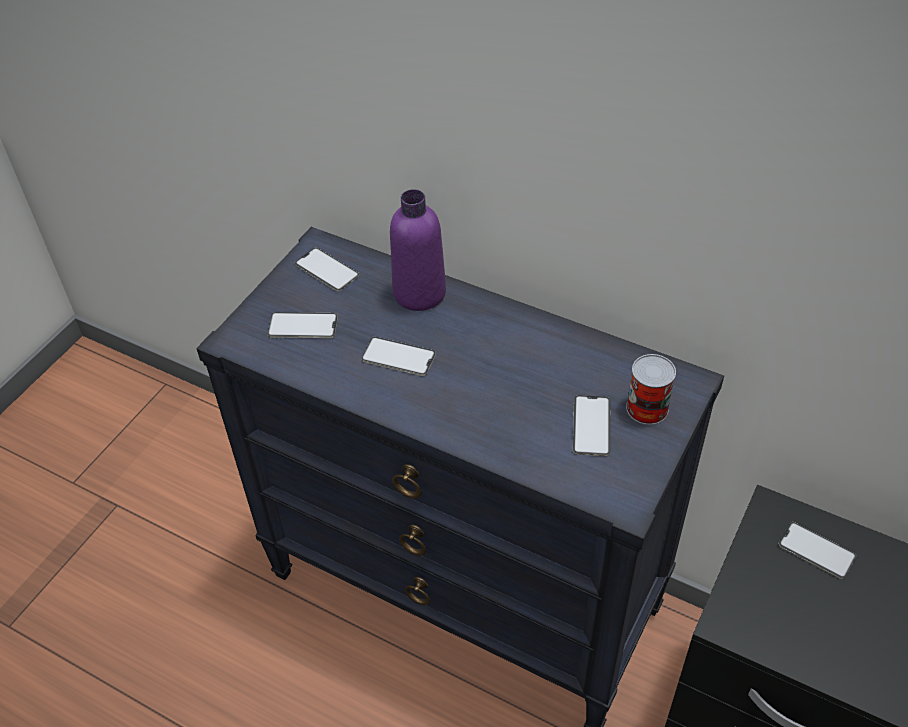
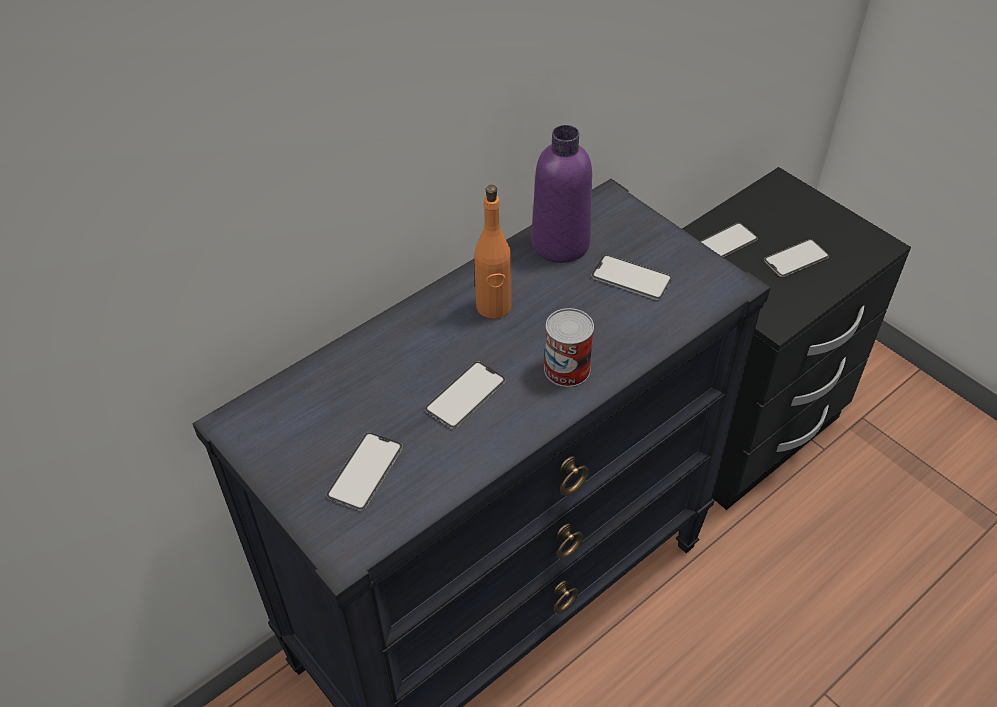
camera: 70 degrees left, 0 degrees up
phone [295,247,359,291] -> phone moved to [764,239,829,277]
purple bottle [390,189,446,311] -> purple bottle moved to [531,125,592,263]
can [626,354,676,425] -> can moved to [544,308,594,387]
none -> orange bottle [474,185,511,319]

